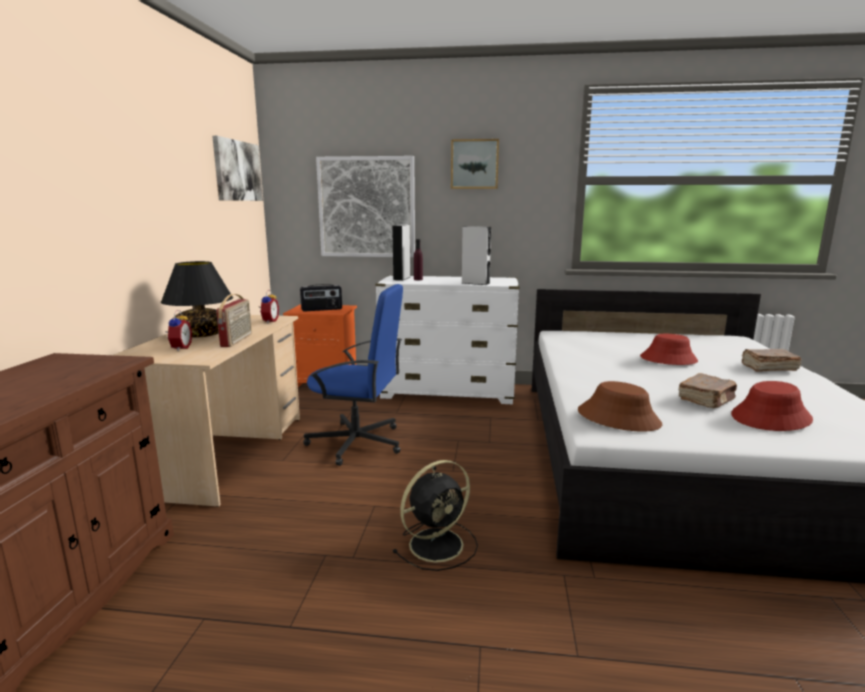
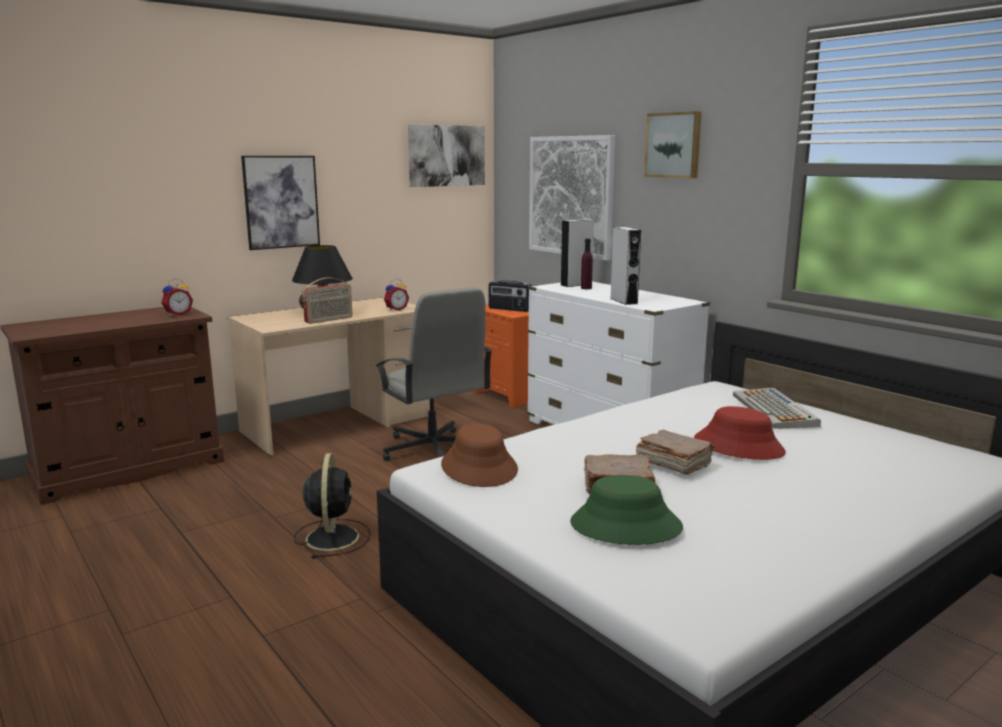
camera: 45 degrees right, 0 degrees up
alarm clock [165,310,192,351] -> alarm clock moved to [161,278,193,316]
blue office chair [303,284,403,466] -> grey office chair [376,287,493,461]
black fan [393,460,478,571] -> black fan turned 105 degrees counterclockwise [294,453,370,559]
red hat [731,381,813,431] -> green hat [570,475,683,545]
brown book [742,349,802,372] -> brown book moved to [636,430,715,475]
none -> picture [241,156,320,250]
none -> keyboard [733,388,821,429]

